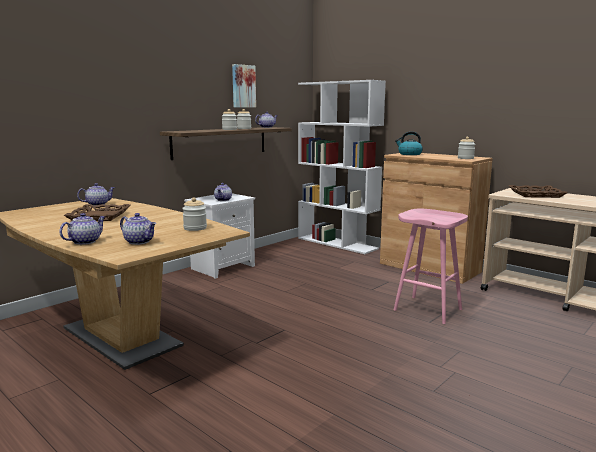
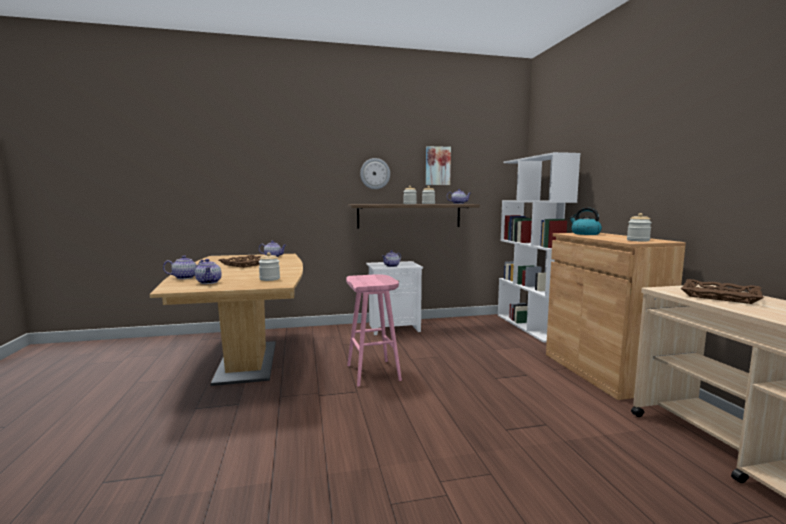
camera: 35 degrees right, 5 degrees down
pink stool [394,209,468,324] -> pink stool moved to [346,274,402,387]
none -> wall clock [360,158,390,189]

